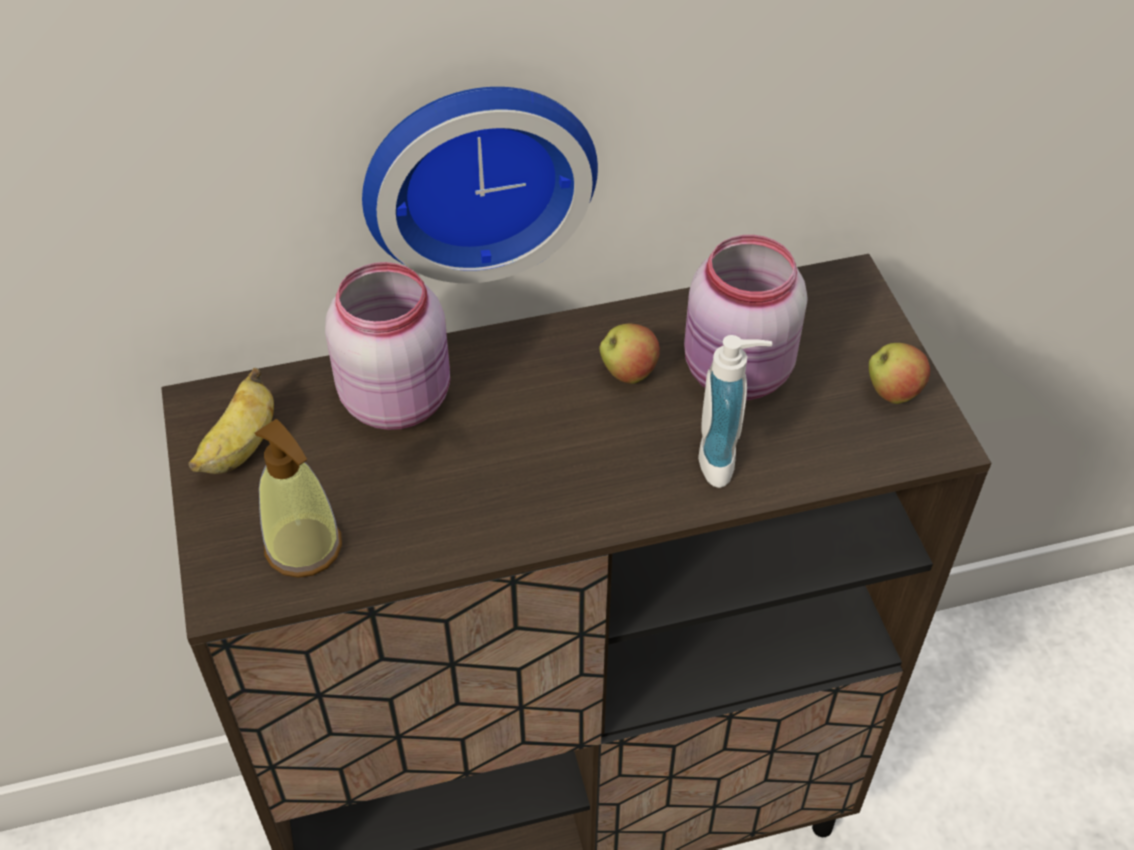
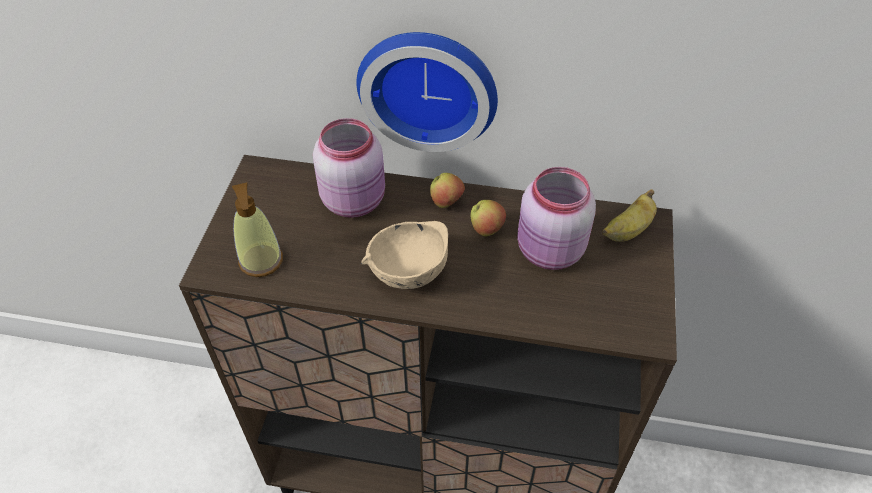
camera: 25 degrees right, 0 degrees up
banana [188,368,274,474] -> banana moved to [602,189,657,242]
soap dispenser [698,335,772,488] -> none
apple [869,343,930,404] -> apple moved to [430,173,465,208]
none -> beige bowl [361,221,448,289]

